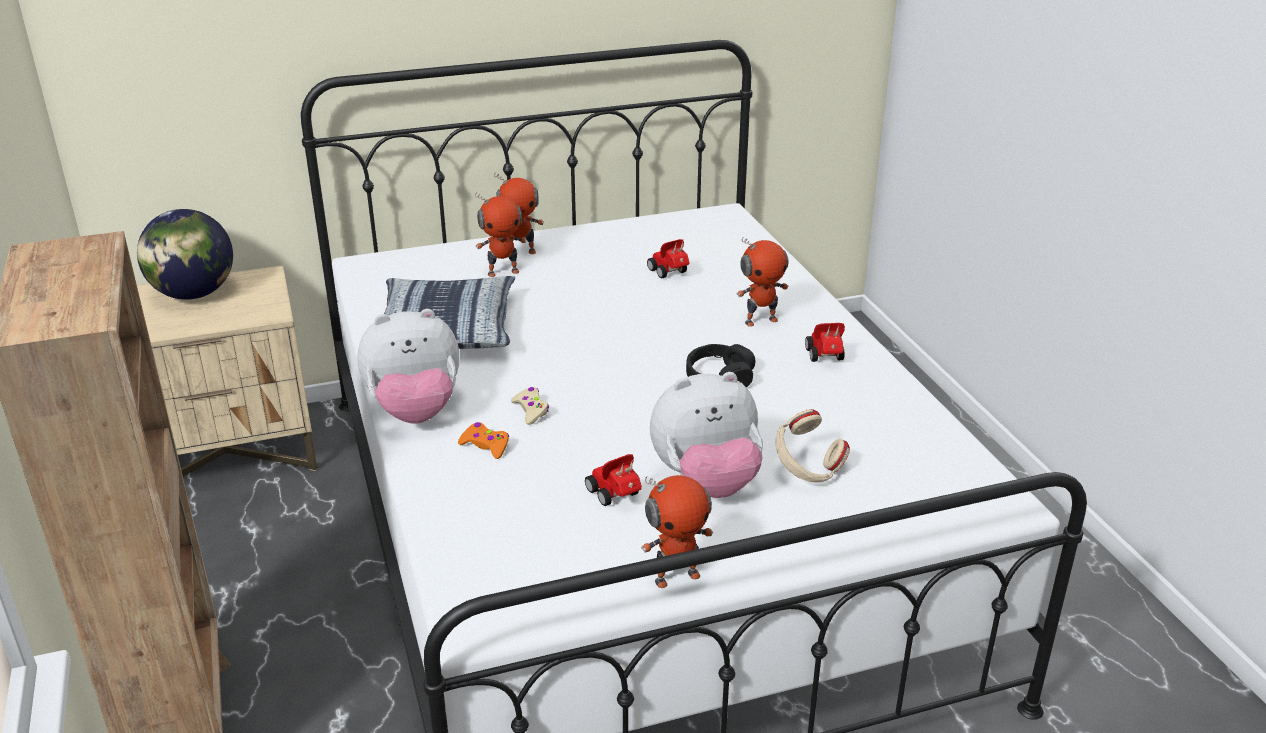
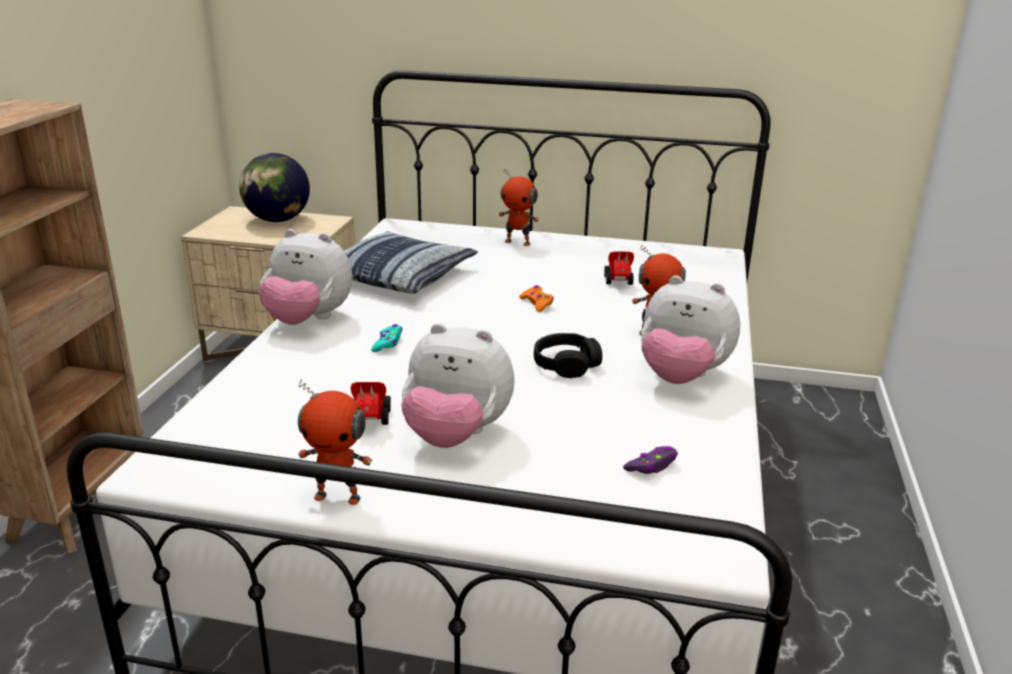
camera: 30 degrees right, 5 degrees down
orange game controller [458,422,509,459] -> orange game controller moved to [519,285,554,312]
toy robot [475,192,527,277] -> none
beige game controller [511,387,549,425] -> turquoise game controller [371,324,402,352]
beige headphones [776,409,850,482] -> none
toy car [805,323,845,362] -> plush toy [641,276,740,384]
none -> purple game controller [623,446,678,474]

